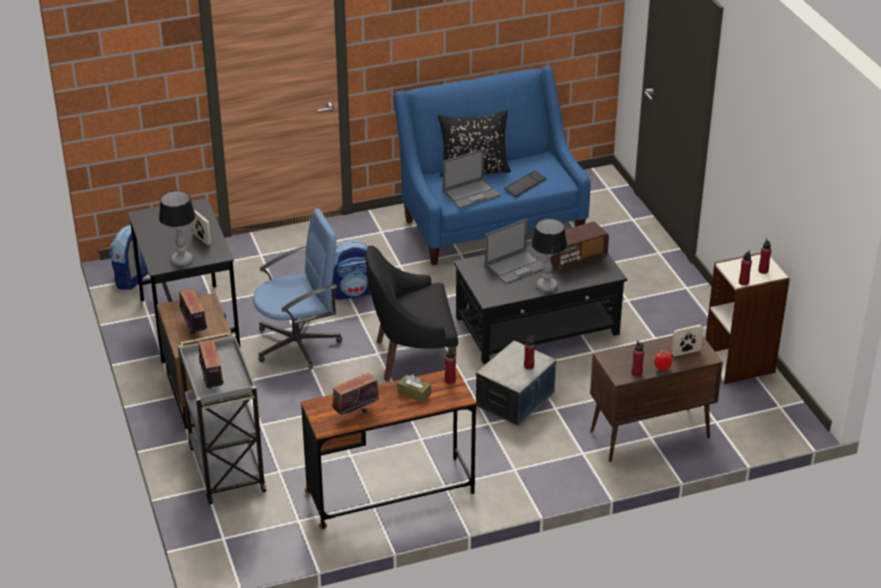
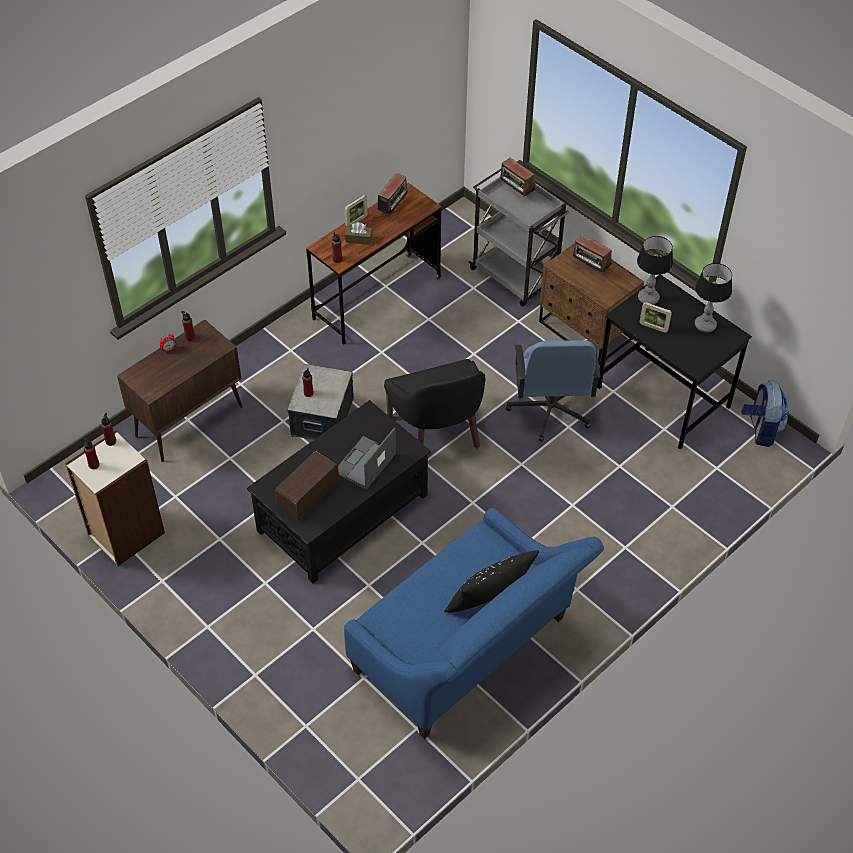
camera: 155 degrees right, 15 degrees up
blue office chair [253,209,342,369] -> blue office chair turned 45 degrees counterclockwise [506,340,600,442]
backpack [332,240,371,300] -> none
black armchair [366,246,458,381] -> black armchair turned 105 degrees clockwise [384,359,485,449]
laptop [443,149,501,208] -> none
keyboard [504,171,547,197] -> none
table lamp [531,218,567,292] -> table lamp moved to [695,263,732,332]
picture frame [671,324,703,357] -> picture frame moved to [345,195,368,227]

